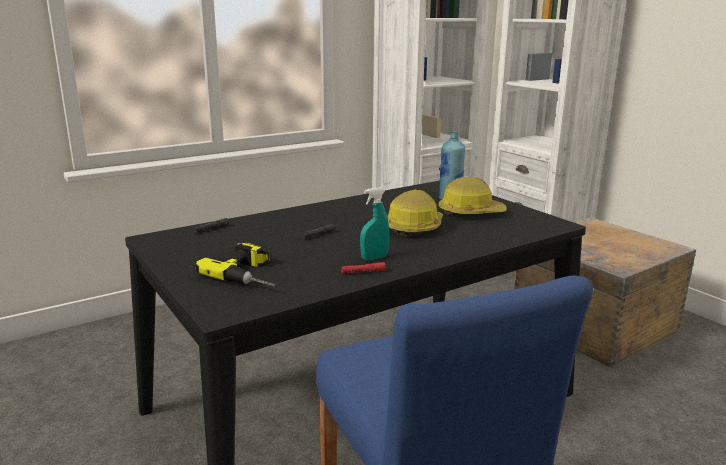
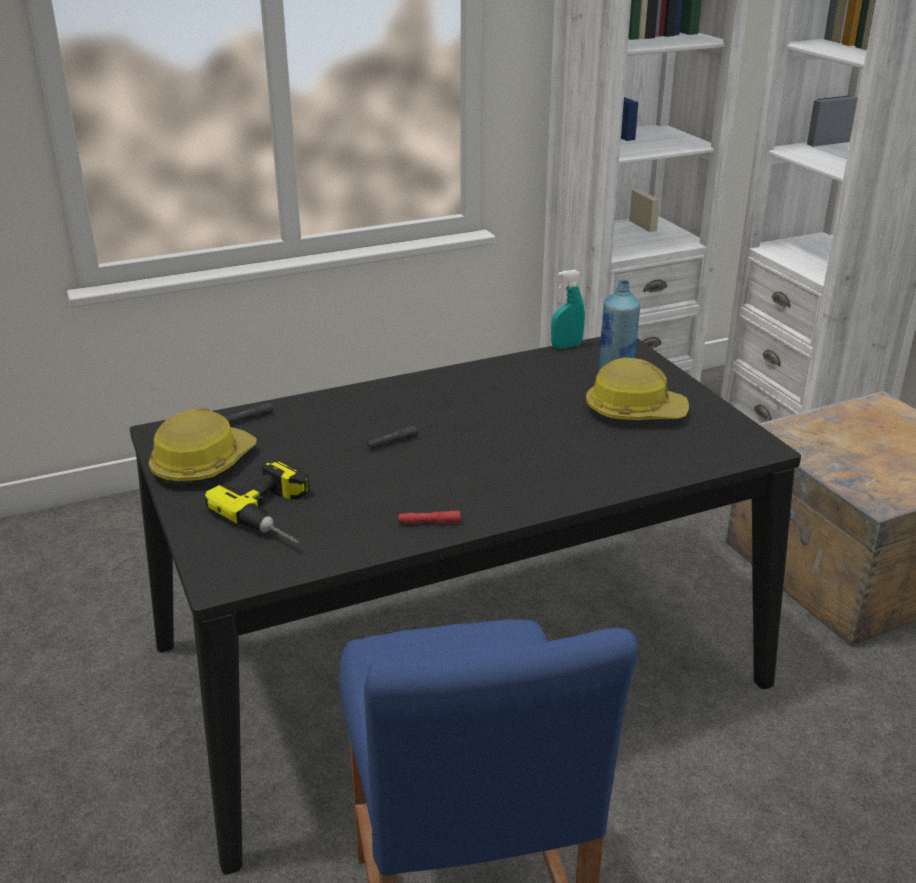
camera: 10 degrees right, 10 degrees up
turquoise spray bottle [360,187,389,260] -> turquoise spray bottle moved to [551,270,585,349]
hard hat [387,189,443,237] -> hard hat moved to [149,408,257,486]

